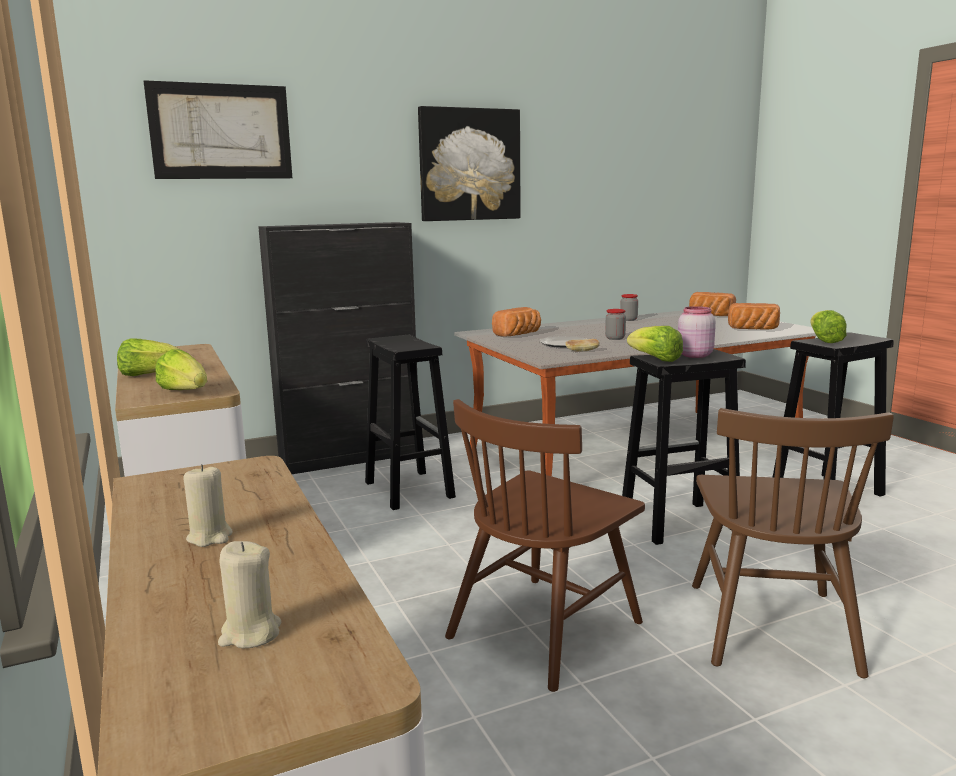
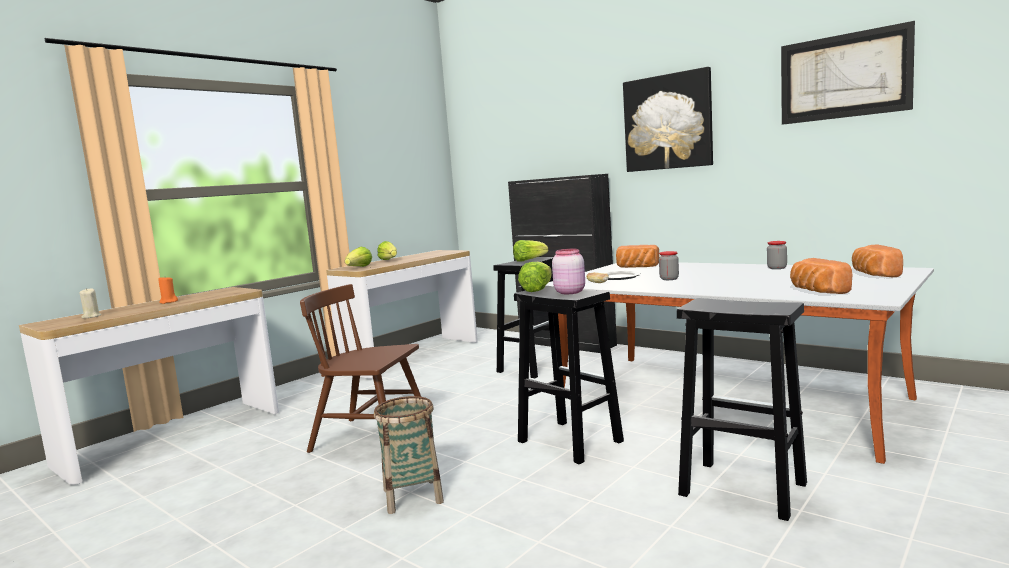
camera: 65 degrees right, 5 degrees down
picture [144,80,292,179] -> picture moved to [781,21,915,125]
beige candle [183,464,233,547] -> orange candle [158,277,178,304]
brown chair [692,408,894,678] -> basket [374,396,444,514]
lettuce [811,310,847,343] -> lettuce moved to [513,240,548,262]

